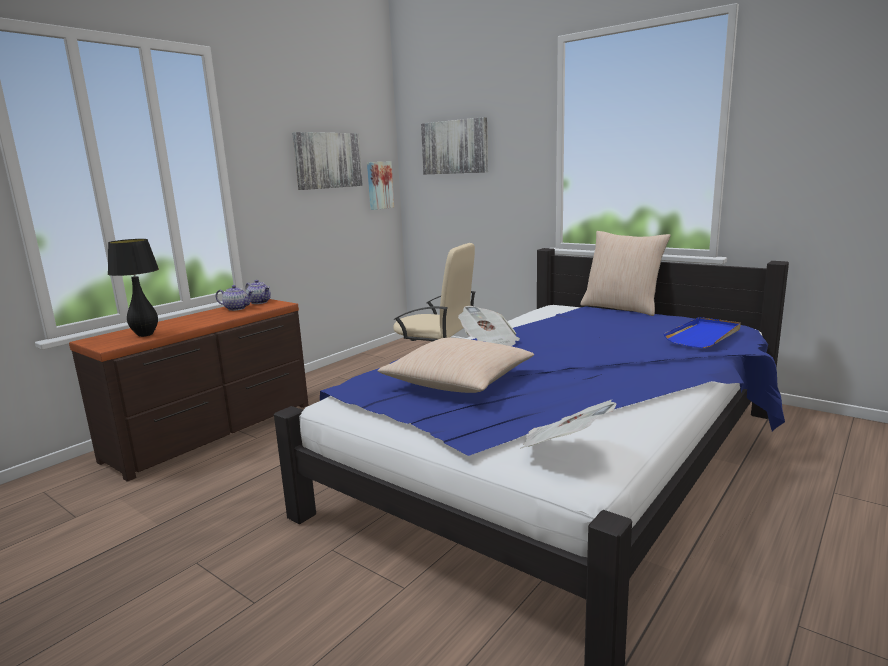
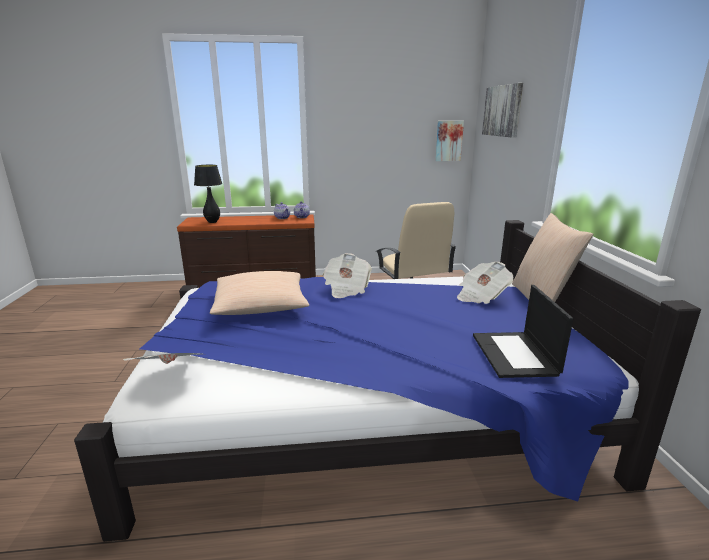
camera: 45 degrees right, 5 degrees up
picture [292,132,363,190] -> none
blue tray [664,317,741,348] -> laptop [473,285,573,378]
none -> newspaper [457,262,513,304]

